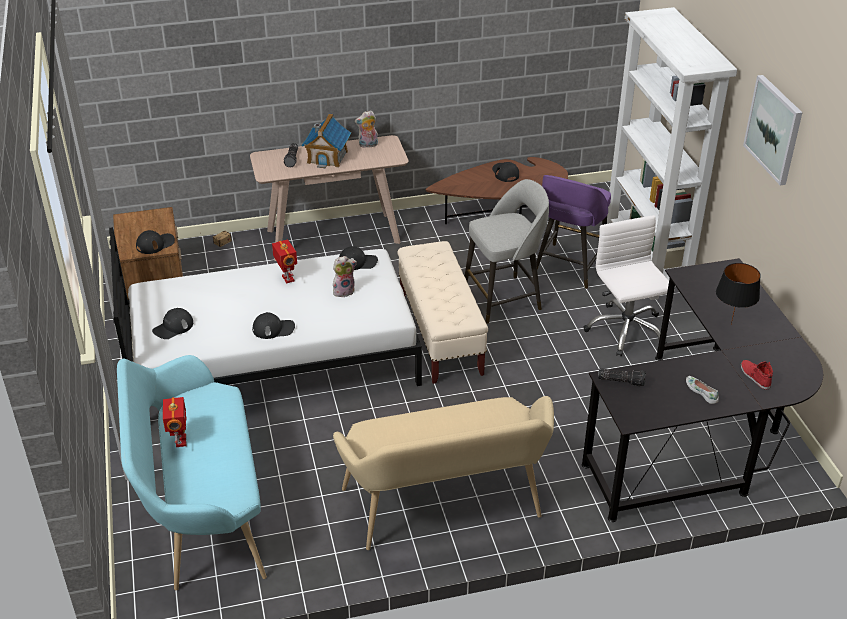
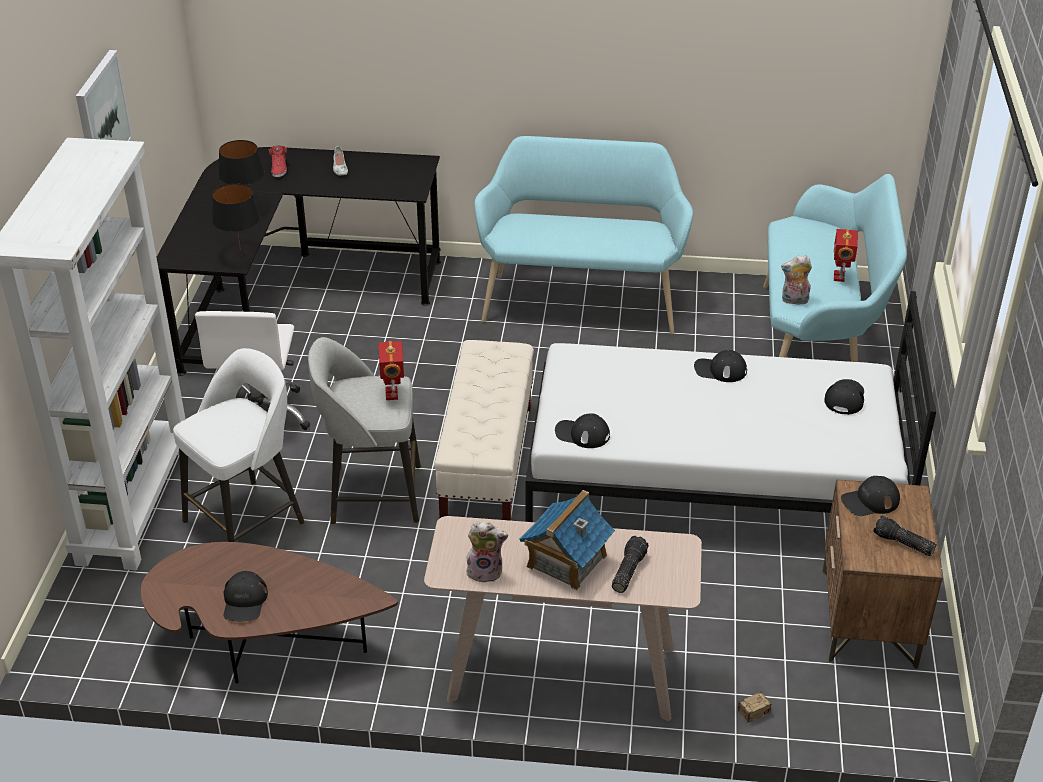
camera: 160 degrees left, 0 degrees up
black cap [152,308,193,339] -> black cap turned 45 degrees counterclockwise [824,379,864,415]
toy robot [272,239,297,283] -> toy robot moved to [378,341,404,400]
plush toy [333,256,357,297] -> plush toy moved to [781,255,812,305]
beige bench [333,396,554,550] -> turquoise bench [474,136,693,334]
purple stool [536,175,611,289] -> white stool [173,348,304,542]
flashlight [598,368,646,386] -> flashlight moved to [873,515,937,556]
none -> black table lamp [212,183,260,256]

